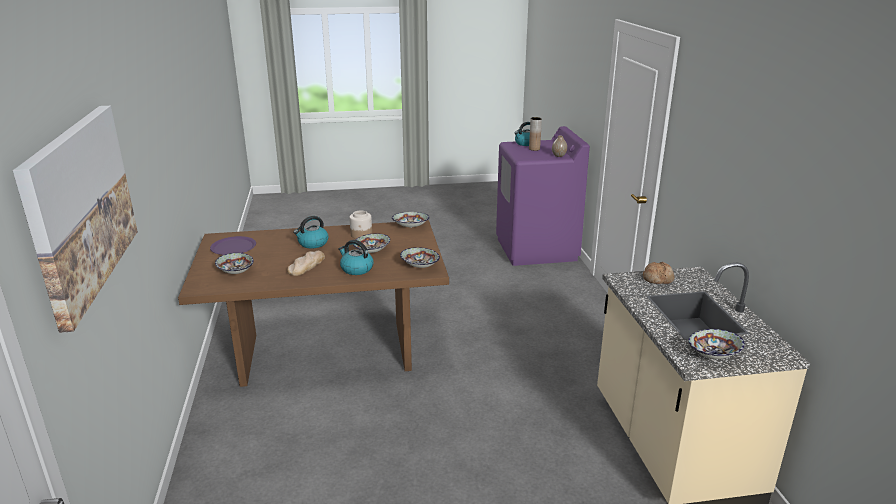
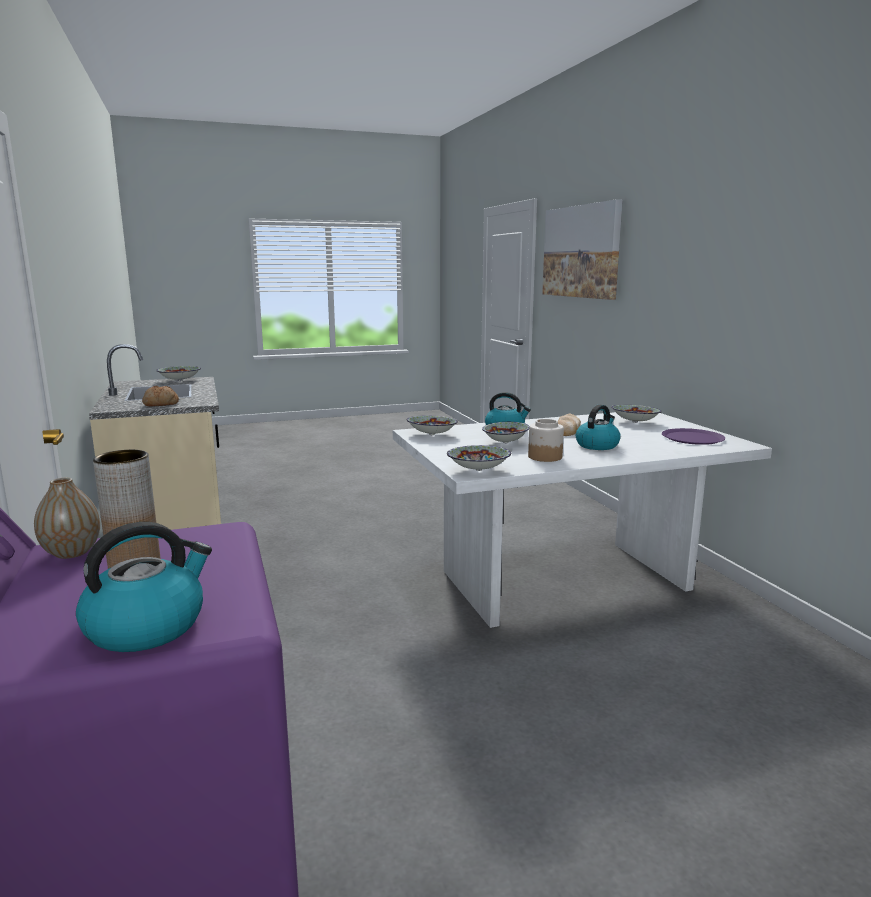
camera: 170 degrees right, 10 degrees down
brown dining table [178,220,449,387] -> white dining table [393,412,772,628]

